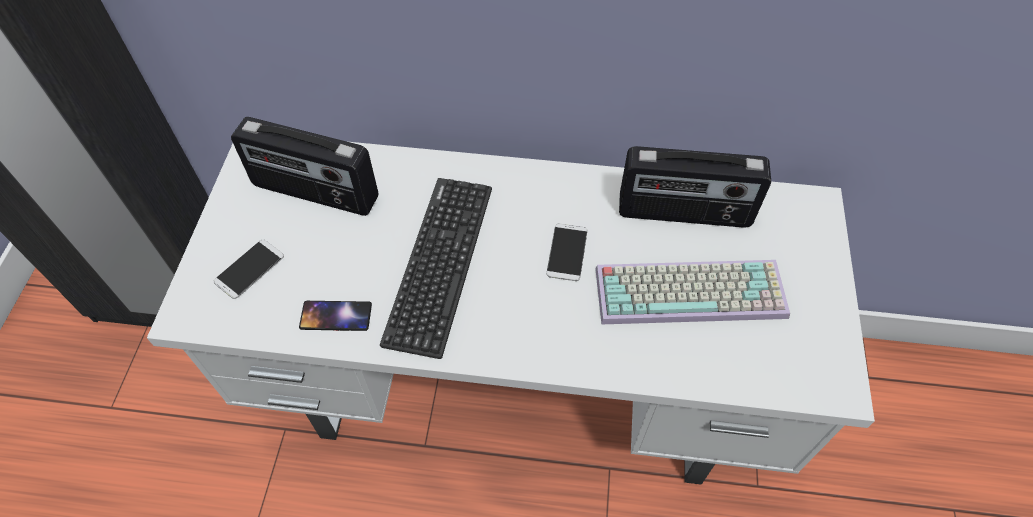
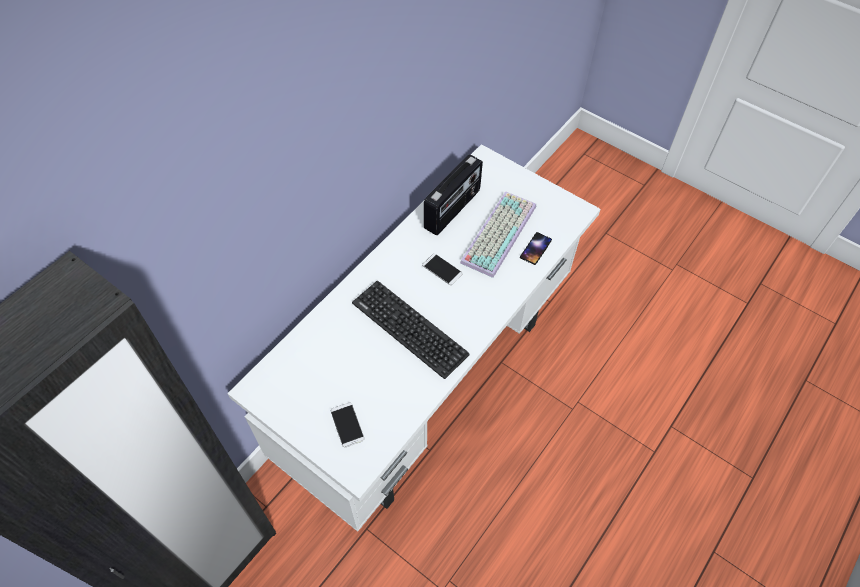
camera: 60 degrees left, 0 degrees up
radio [231,117,379,216] -> none
phone [299,301,372,331] -> phone moved to [520,232,552,265]

